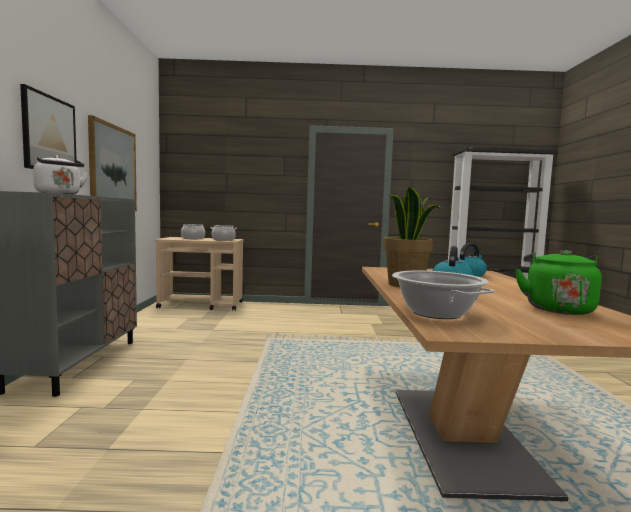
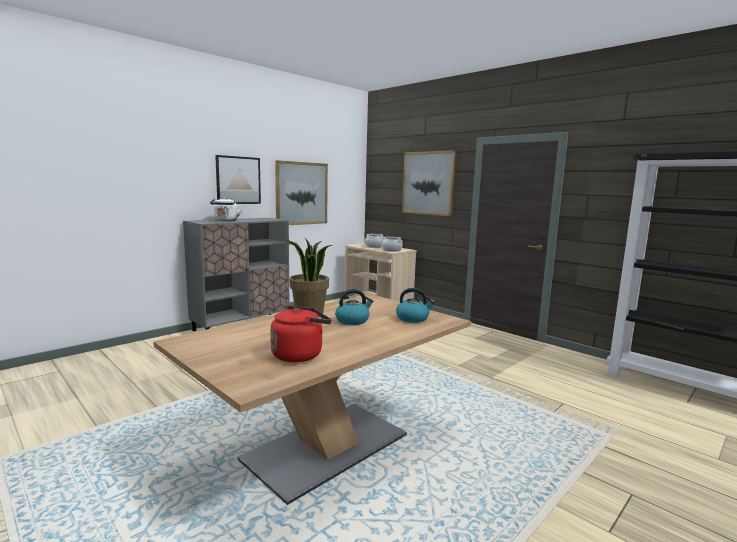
camera: 45 degrees right, 5 degrees up
cooking pot [392,271,495,319] -> none
green kettle [515,250,602,315] -> red kettle [270,306,332,362]
none -> picture [402,150,457,216]

